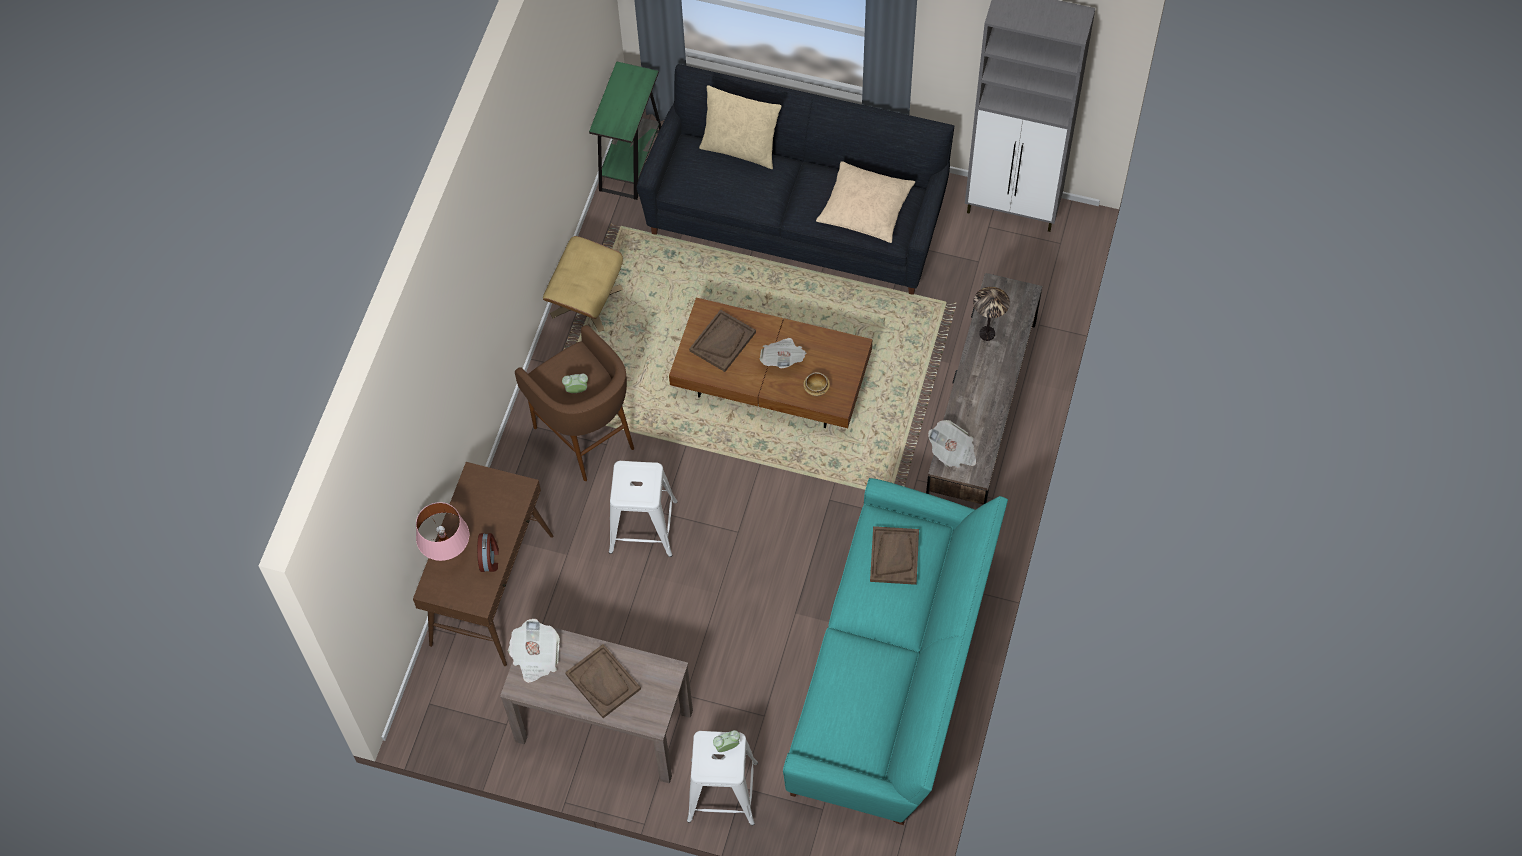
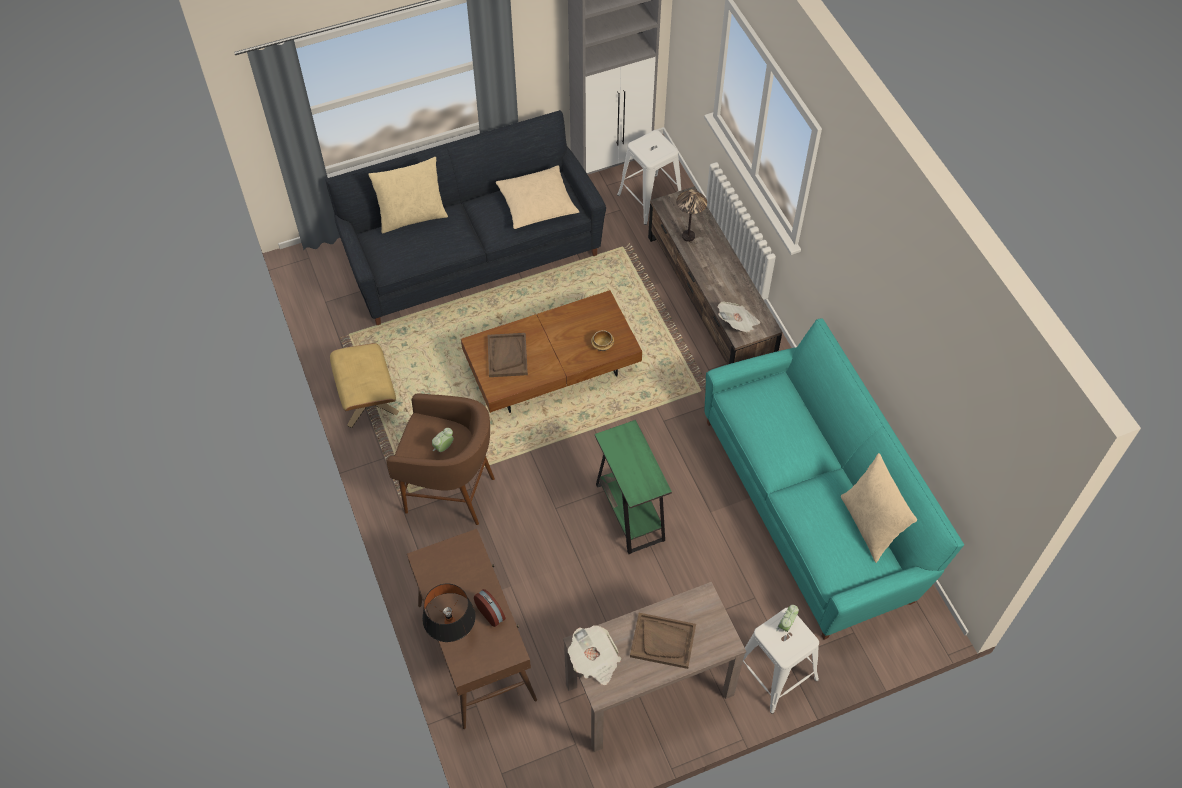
camera: 40 degrees left, 5 degrees down
pink table lamp [416,502,469,561] -> black table lamp [422,584,476,642]
green side table [589,61,661,200] -> green side table moved to [595,420,672,554]
white stool [609,461,678,557] -> white stool moved to [617,130,681,225]
newspaper [759,338,807,369] -> none
brown tray [870,526,919,585] -> none
none -> beige pillow [841,453,917,563]

